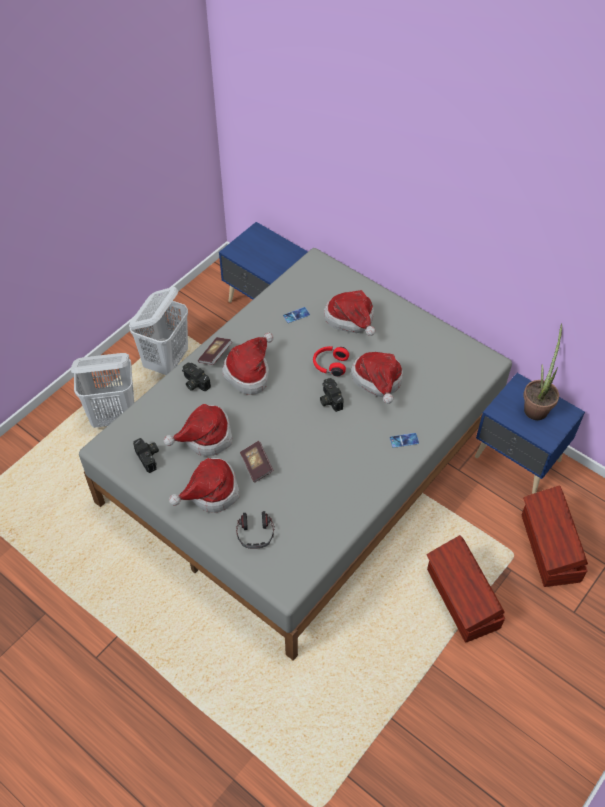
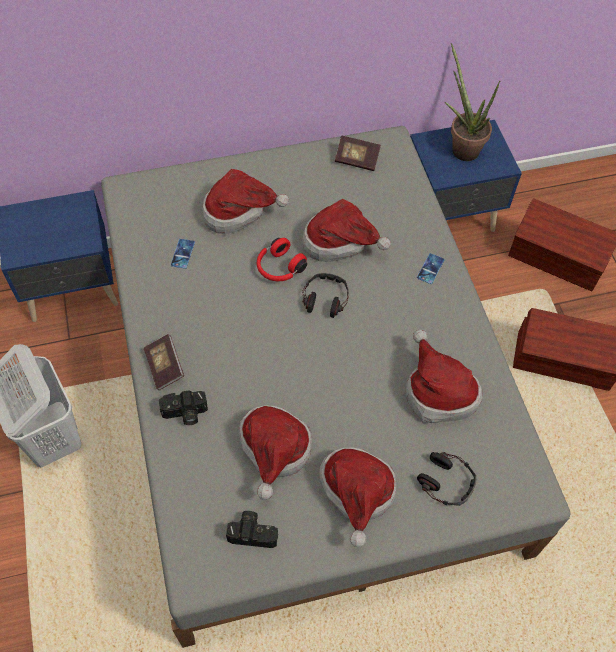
camera: 55 degrees left, 5 degrees up
white laundry basket [71,353,134,428] -> none
hat [222,332,273,395] -> hat moved to [406,329,483,423]
book [240,441,274,483] -> book moved to [335,135,381,171]
camera [320,378,343,412] -> headphones [302,273,349,318]

